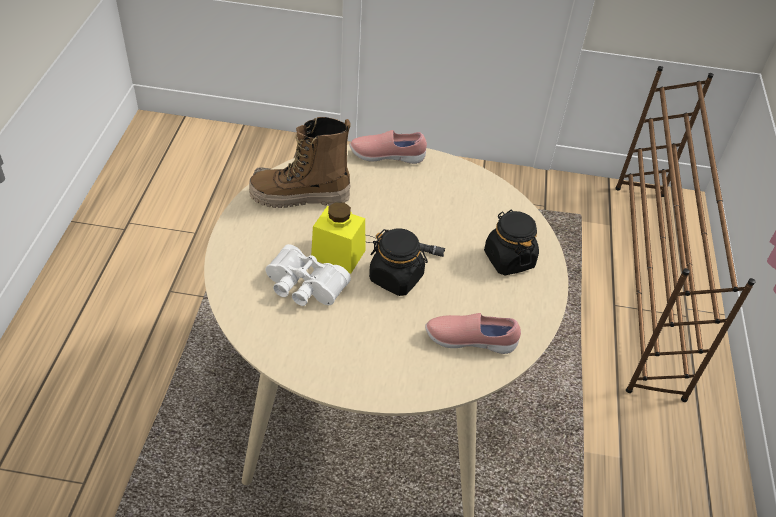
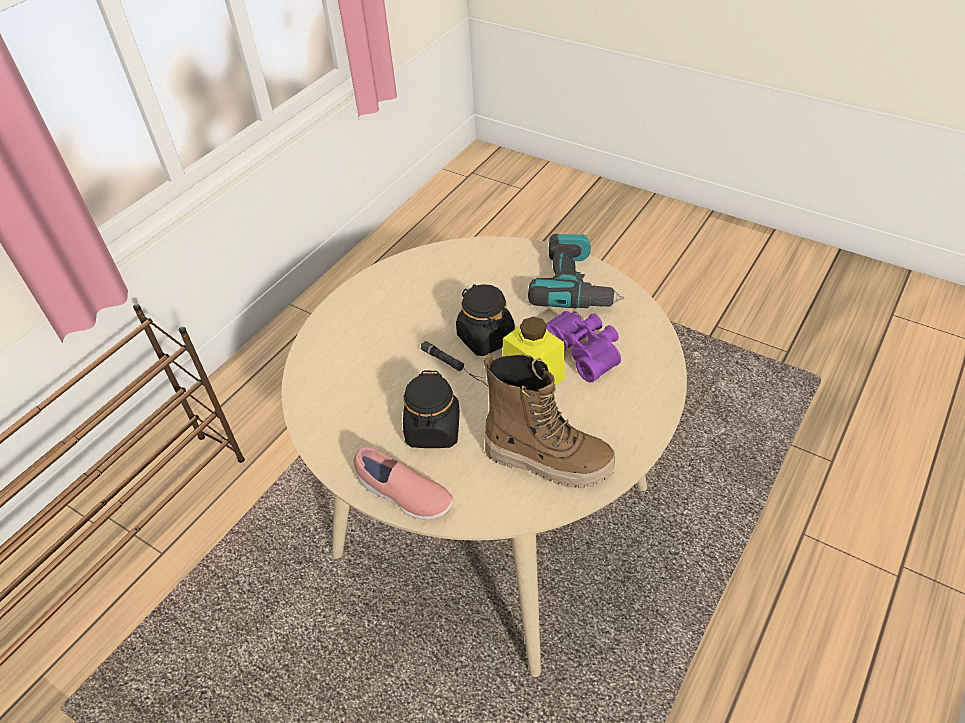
camera: 150 degrees left, 0 degrees up
white binoculars [266,244,351,306] -> purple binoculars [546,311,621,382]
pink shoe [425,313,521,354] -> none
black jar [484,210,539,275] -> black jar moved to [403,370,460,448]
none -> power drill [528,233,624,308]

